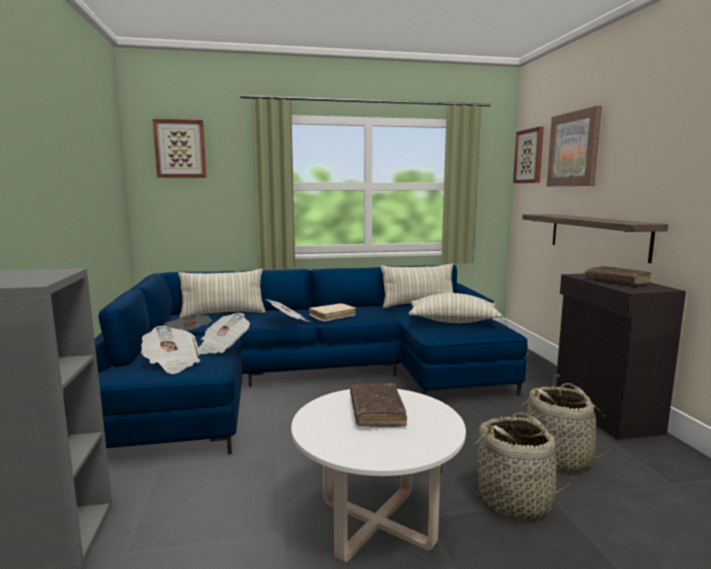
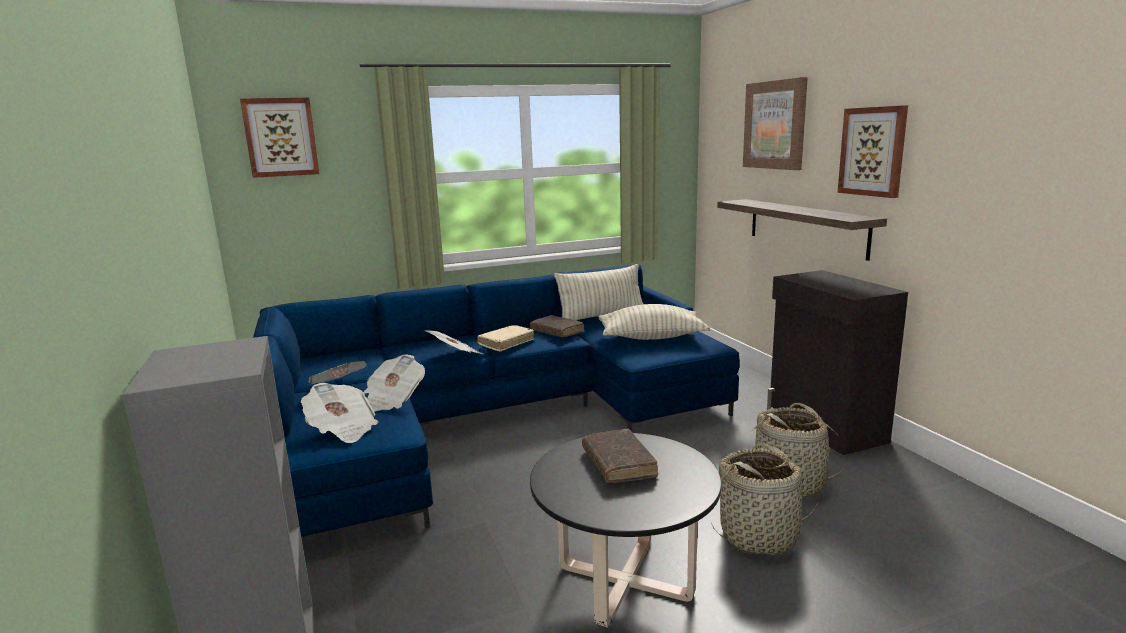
camera: 10 degrees left, 5 degrees up
pillow [178,269,266,318] -> none
white coffee table [291,389,466,562] -> black coffee table [530,433,722,628]
picture [513,127,544,183] -> picture moved to [838,105,908,198]
brown book [585,266,652,285] -> brown book moved to [530,315,584,337]

